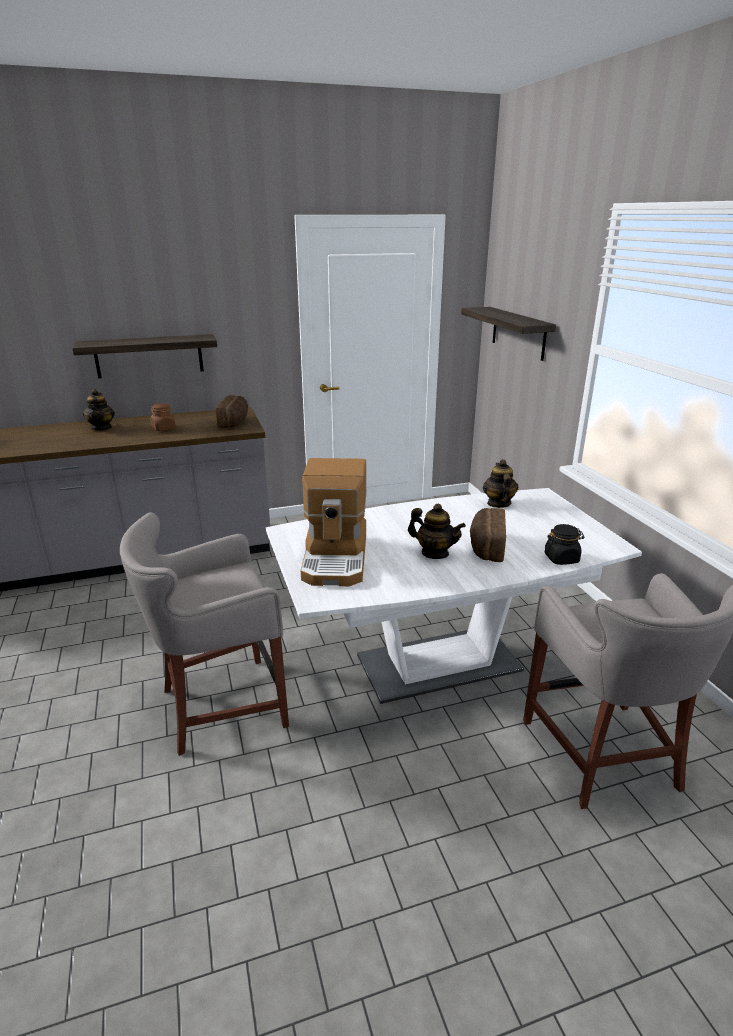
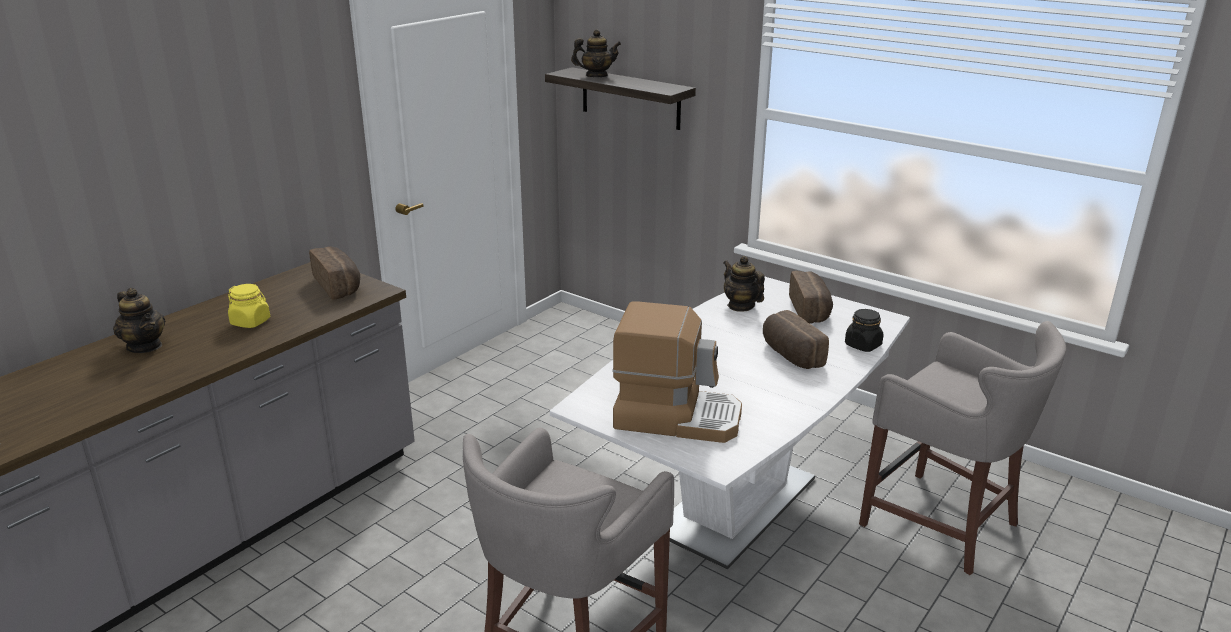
camera: 35 degrees left, 0 degrees up
shelf [72,334,217,378] -> none
brown jar [150,404,176,431] -> yellow jar [228,284,270,328]
coffee machine [301,458,367,586] -> coffee machine turned 45 degrees counterclockwise [612,302,742,443]
teapot [408,504,466,559] -> teapot moved to [571,29,621,77]
none -> bread [789,271,833,324]

